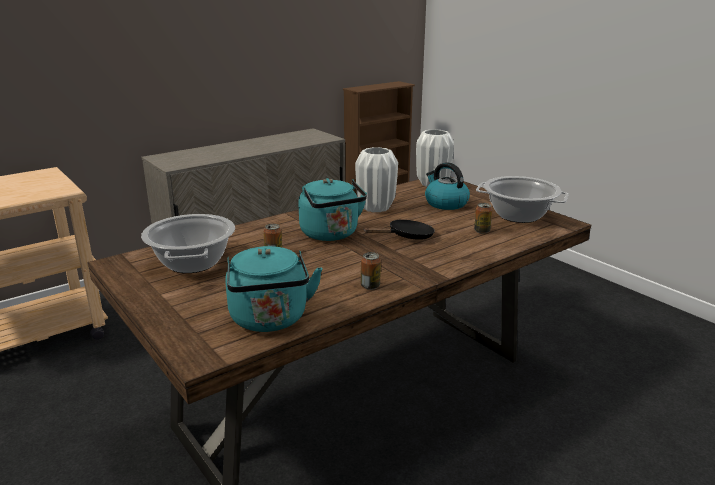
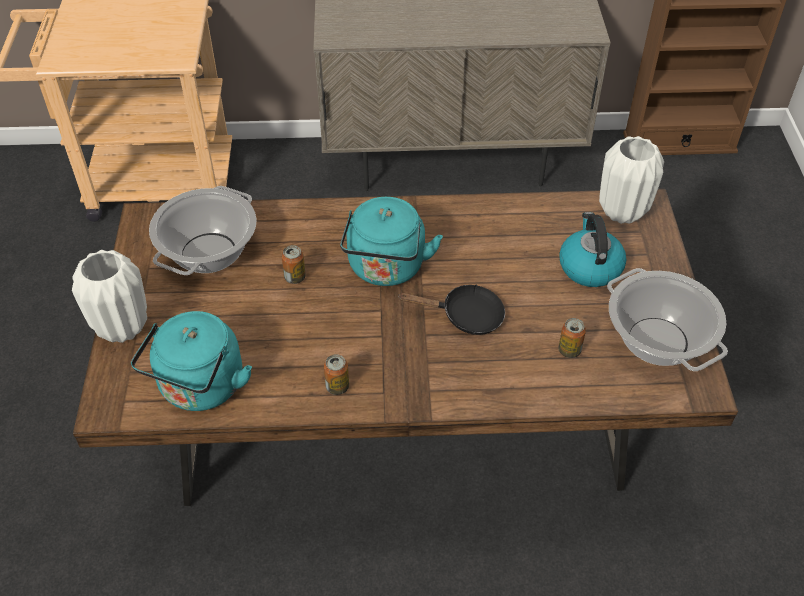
camera: 35 degrees right, 25 degrees up
white vase [355,147,398,212] -> white vase moved to [72,250,147,343]

